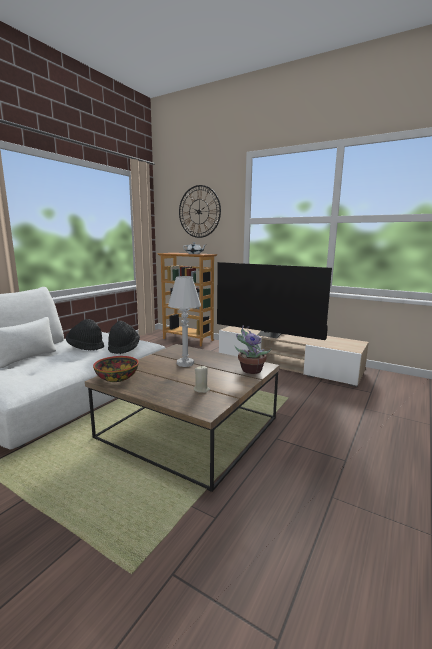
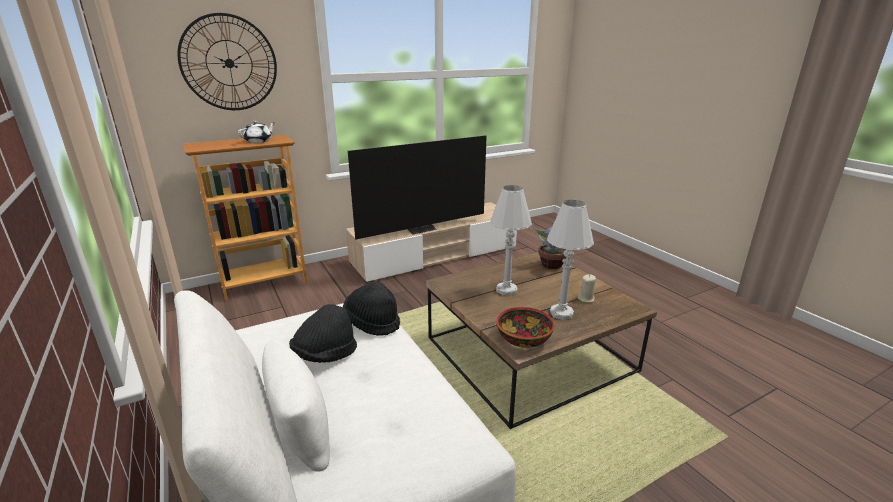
camera: 60 degrees left, 10 degrees up
none -> white table lamp [547,200,594,320]

